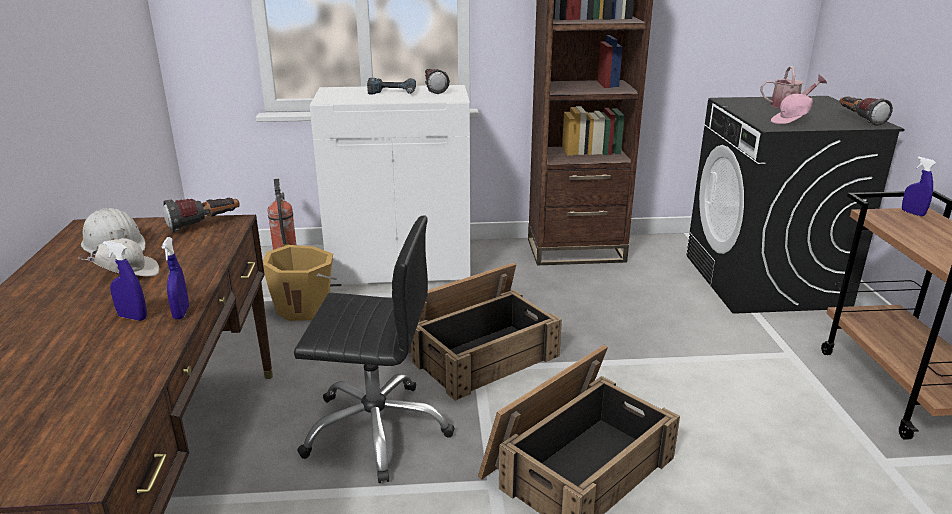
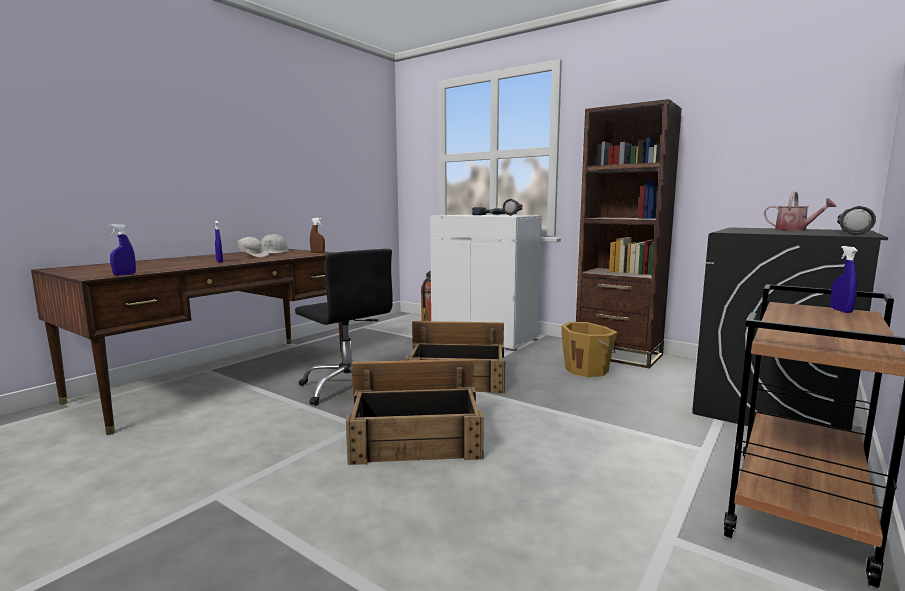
camera: 40 degrees right, 15 degrees down
blue spray bottle [161,237,189,319] -> blue spray bottle moved to [109,224,136,276]
flashlight [163,198,240,232] -> brown spray bottle [310,218,325,253]
orange bucket [263,245,337,321] -> orange bucket moved to [561,322,617,377]
pink cap [771,94,813,124] -> none

